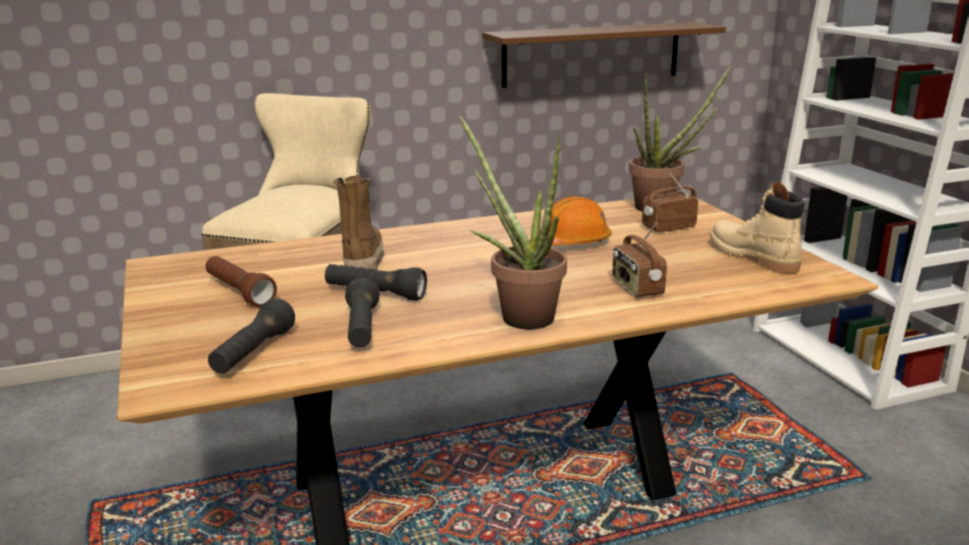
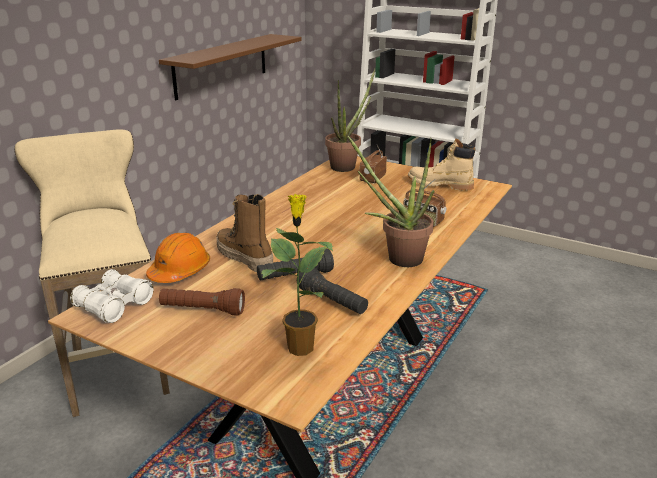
camera: 40 degrees left, 5 degrees up
black flashlight [208,299,295,374] -> potted plant [261,194,334,356]
orange hard hat [539,196,611,245] -> orange hard hat moved to [146,233,210,283]
none -> white binoculars [70,269,154,323]

